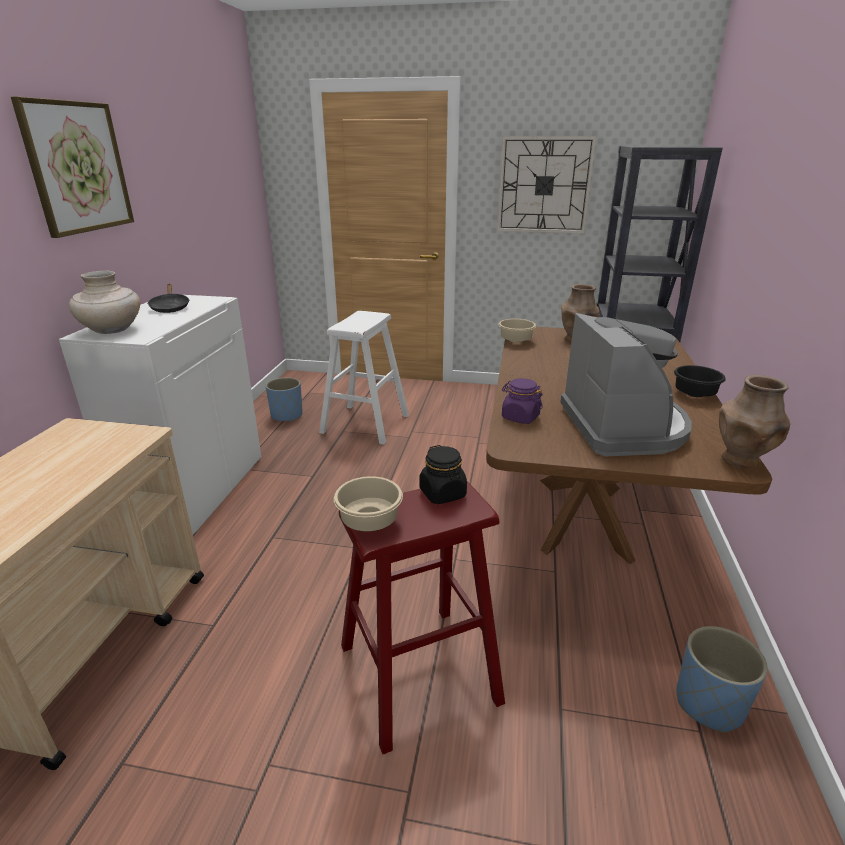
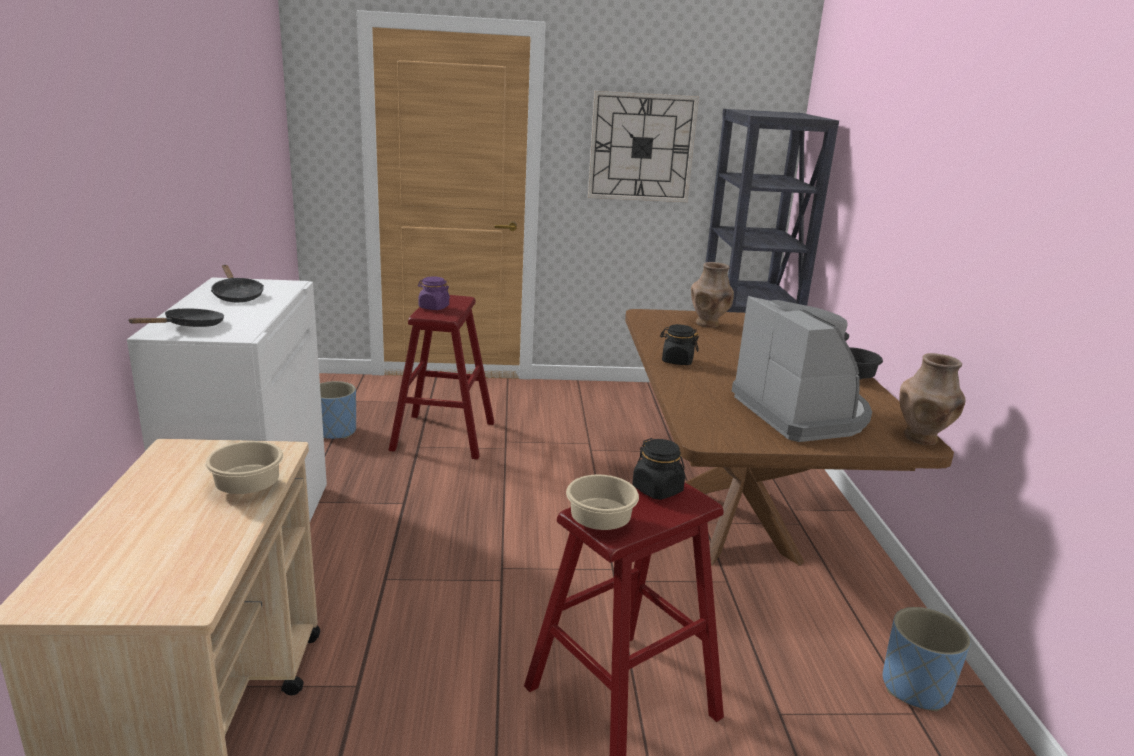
camera: 15 degrees left, 5 degrees down
picture [11,97,134,238] -> none
beige vase [69,270,140,334] -> black frying pan [128,308,224,327]
white stool [319,311,409,445] -> red stool [388,295,494,459]
beige bowl [498,319,536,343] -> beige bowl moved to [205,441,284,494]
purple jar [502,378,543,424] -> purple jar moved to [418,276,450,310]
none -> black jar [660,324,699,365]

